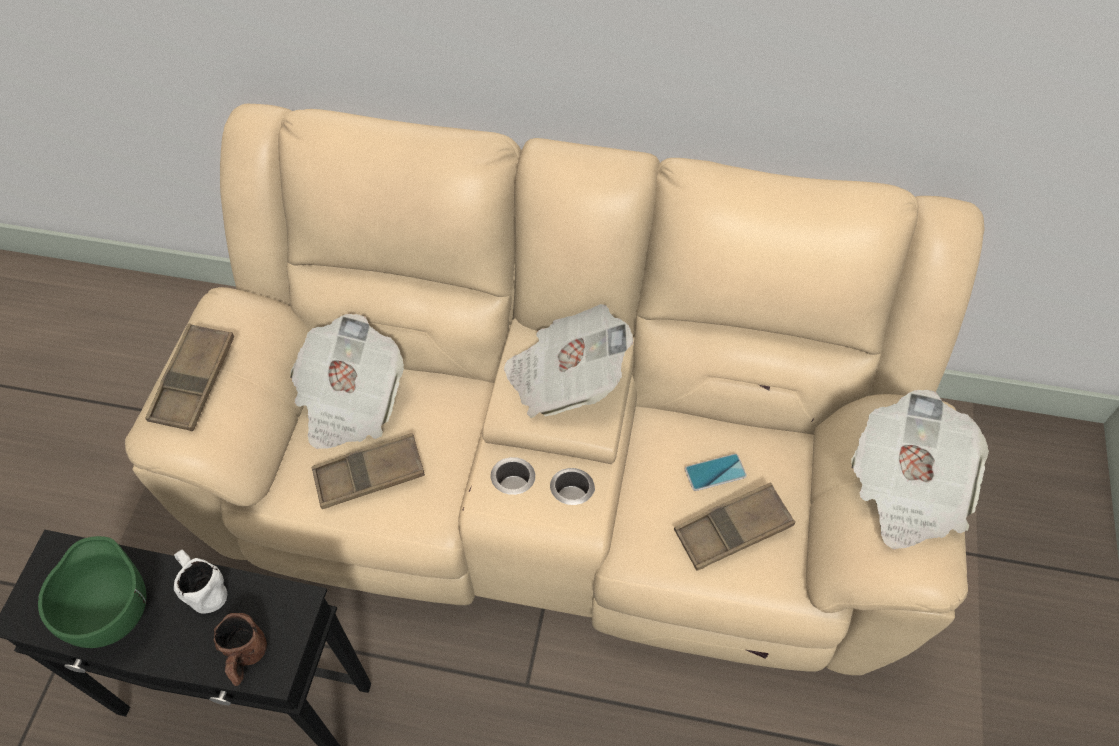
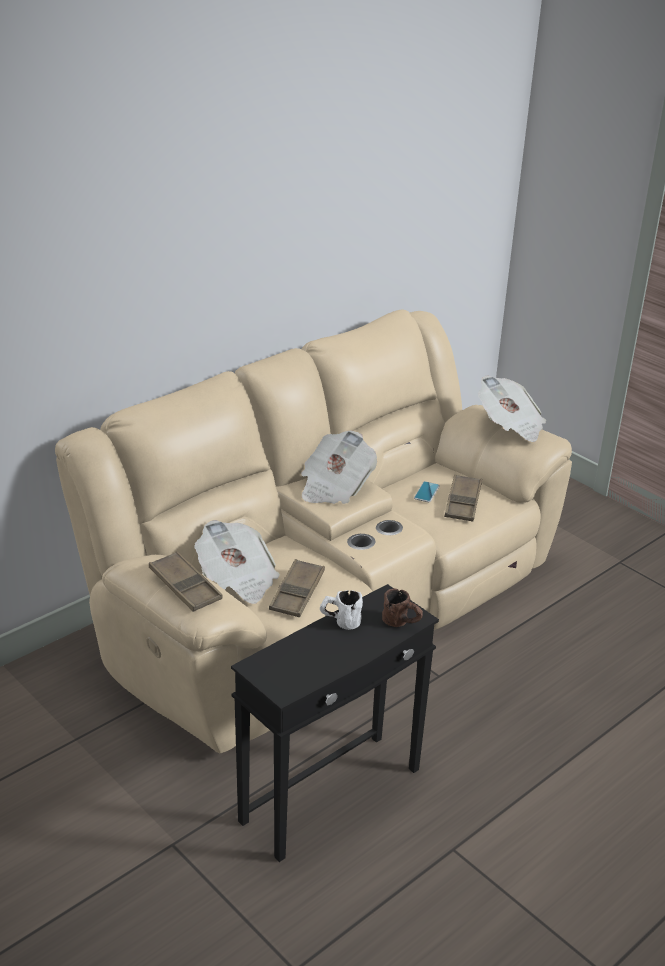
camera: 55 degrees left, 25 degrees down
green bowl [38,536,146,648] -> none

